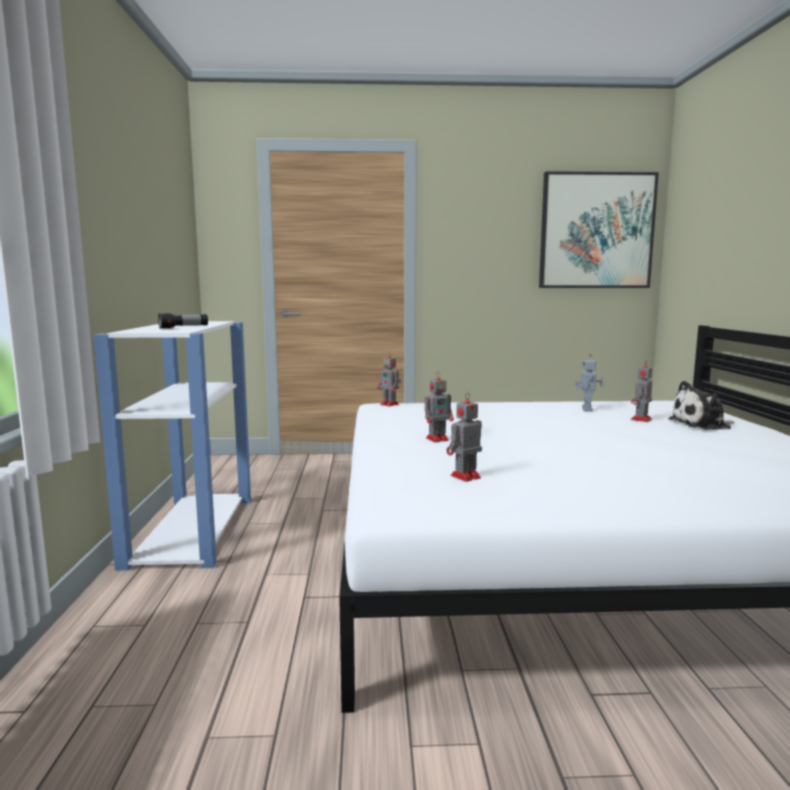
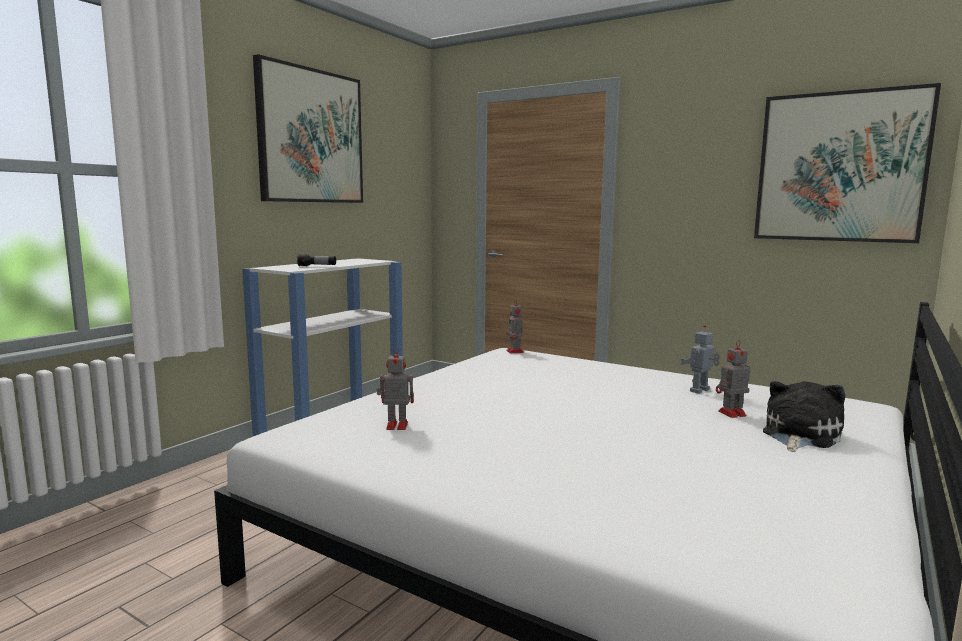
camera: 35 degrees right, 0 degrees up
toy robot [425,371,453,442] -> none
plush toy [668,381,734,430] -> plush toy turned 105 degrees clockwise [763,381,845,452]
none -> picture [253,54,363,203]

